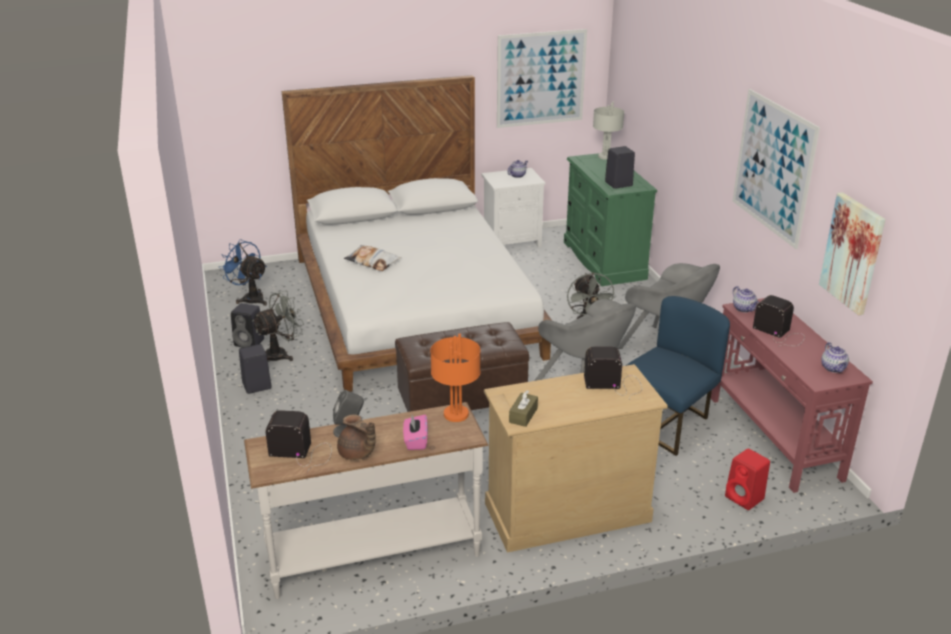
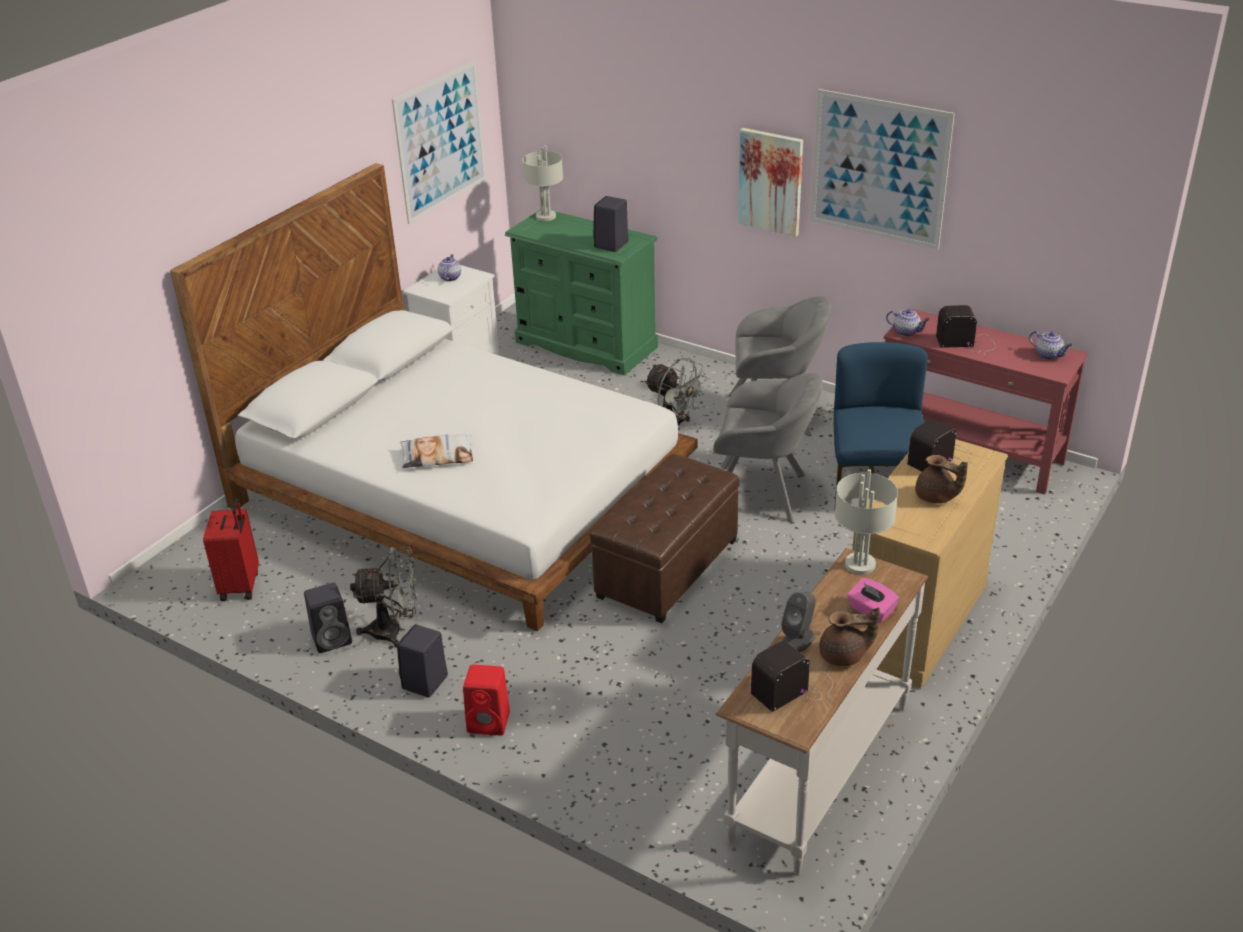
camera: 40 degrees left, 5 degrees up
blue fan [219,239,267,306] -> red suitcase [203,499,259,601]
grey fan [252,291,304,361] -> grey fan turned 75 degrees clockwise [350,547,417,648]
orange table lamp [430,334,481,422] -> grey table lamp [834,469,898,575]
brown tissue box [509,390,538,427] -> none
red speaker [725,448,770,510] -> red speaker moved to [463,665,510,735]
picture [819,192,886,315] -> picture moved to [738,128,803,237]
none -> brown teapot [915,455,968,504]

